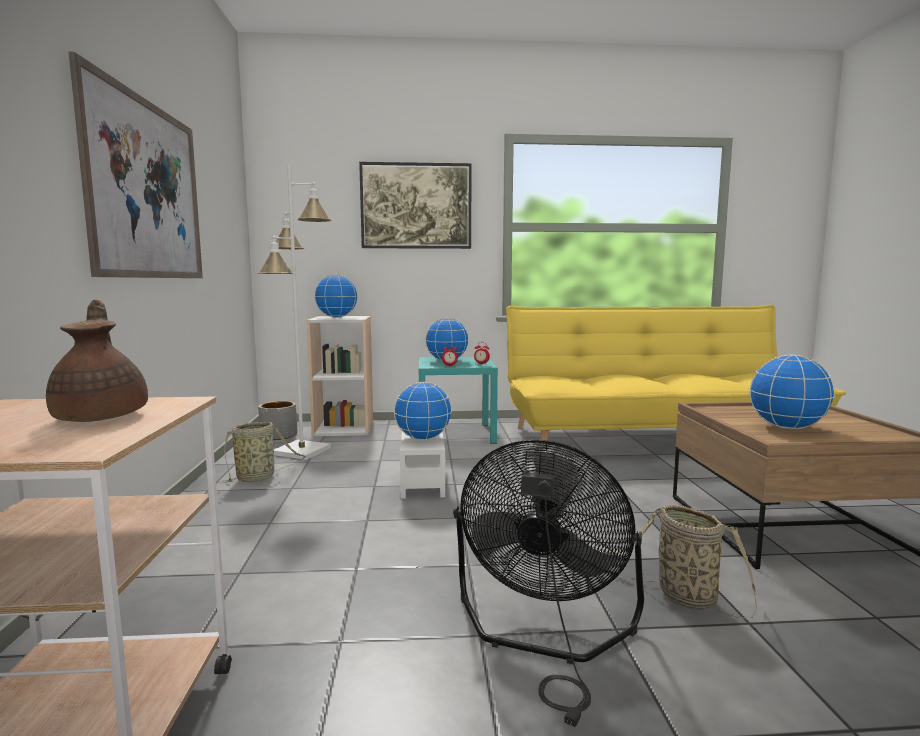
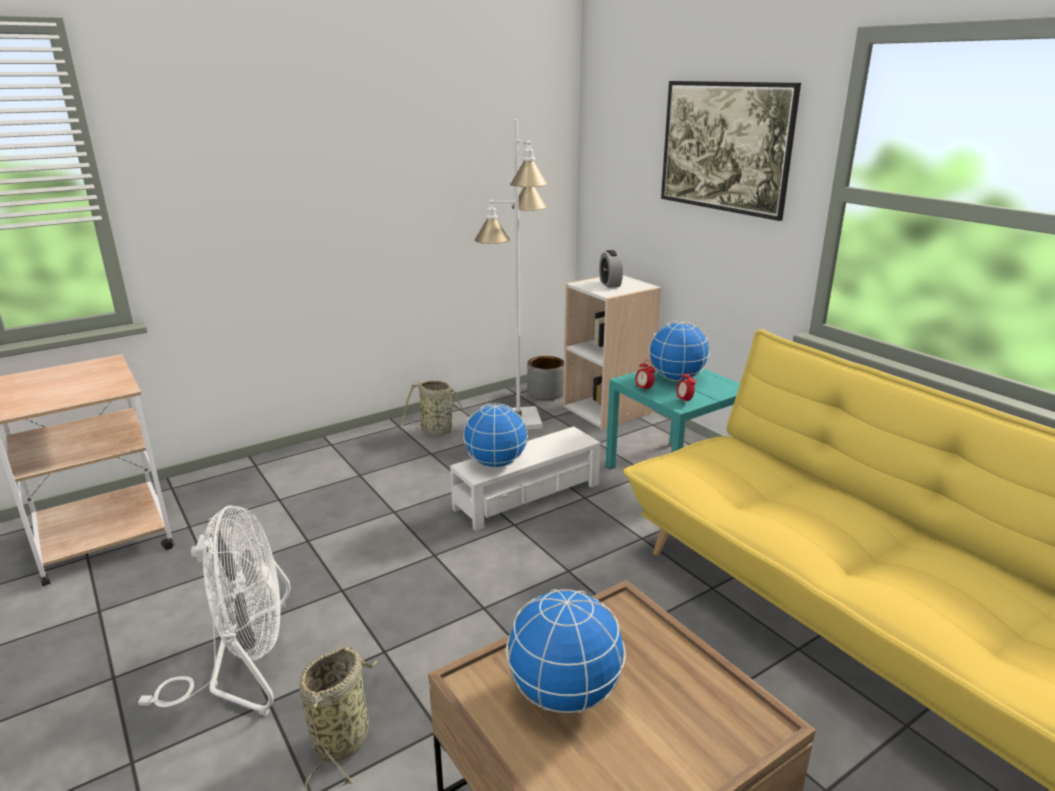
camera: 60 degrees right, 15 degrees up
brown teapot [46,300,148,422] -> none
picture [69,52,203,278] -> none
globe [314,274,357,318] -> alarm clock [599,250,623,288]
black fan [453,440,644,727] -> white fan [136,505,290,716]

